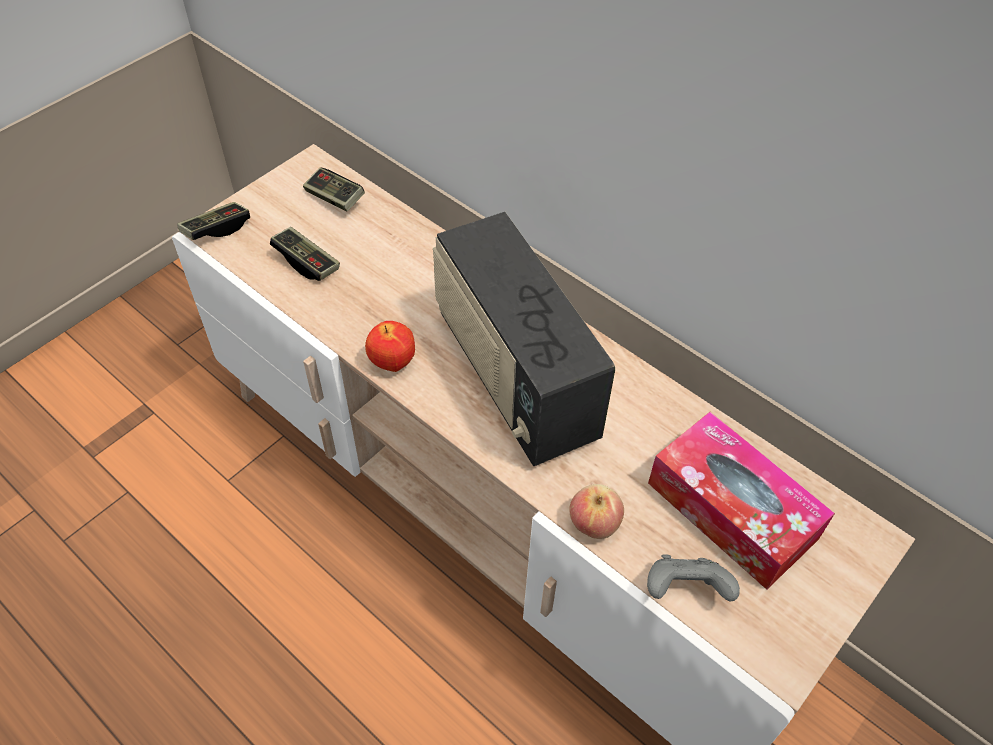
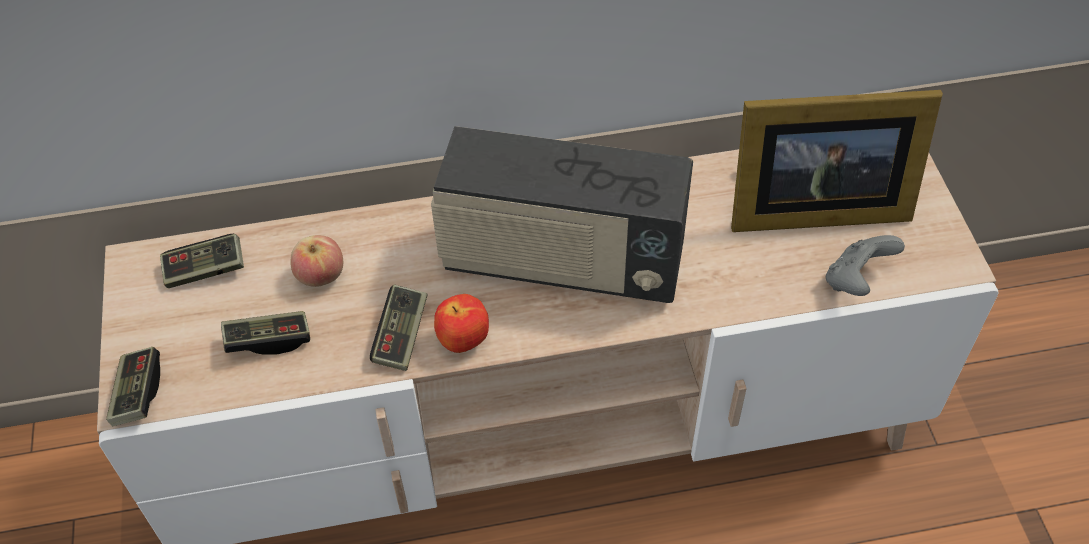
camera: 50 degrees left, 0 degrees up
apple [569,484,624,539] -> apple moved to [291,235,343,287]
tissue box [648,412,835,590] -> picture frame [731,90,943,232]
none -> game controller [370,285,428,371]

